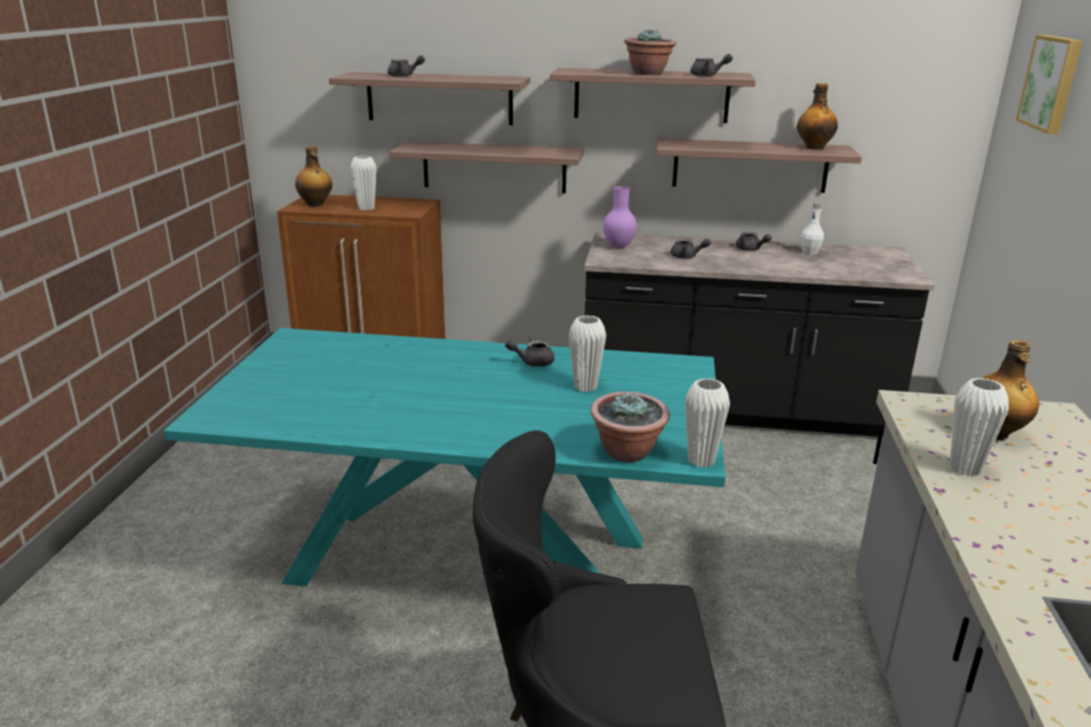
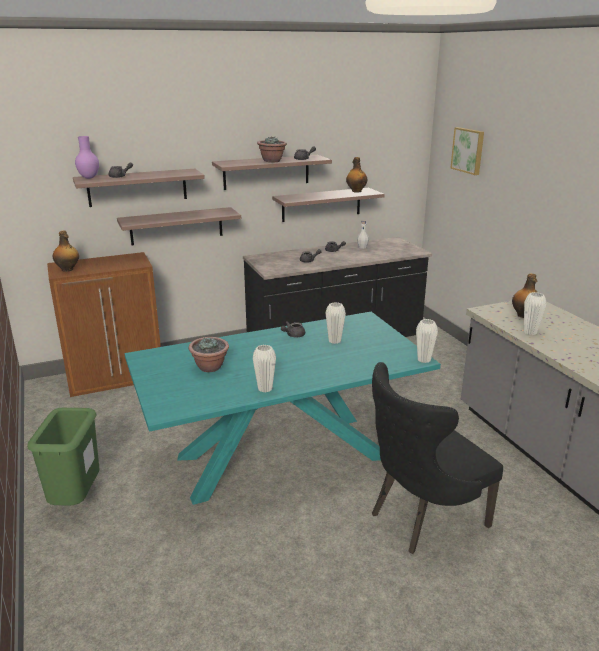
camera: 30 degrees left, 0 degrees up
white vase [350,156,377,210] -> white vase moved to [253,345,276,392]
potted plant [591,392,670,462] -> potted plant moved to [189,337,229,372]
purple vase [603,186,637,248] -> purple vase moved to [75,136,99,179]
none -> green trash can [27,408,99,506]

